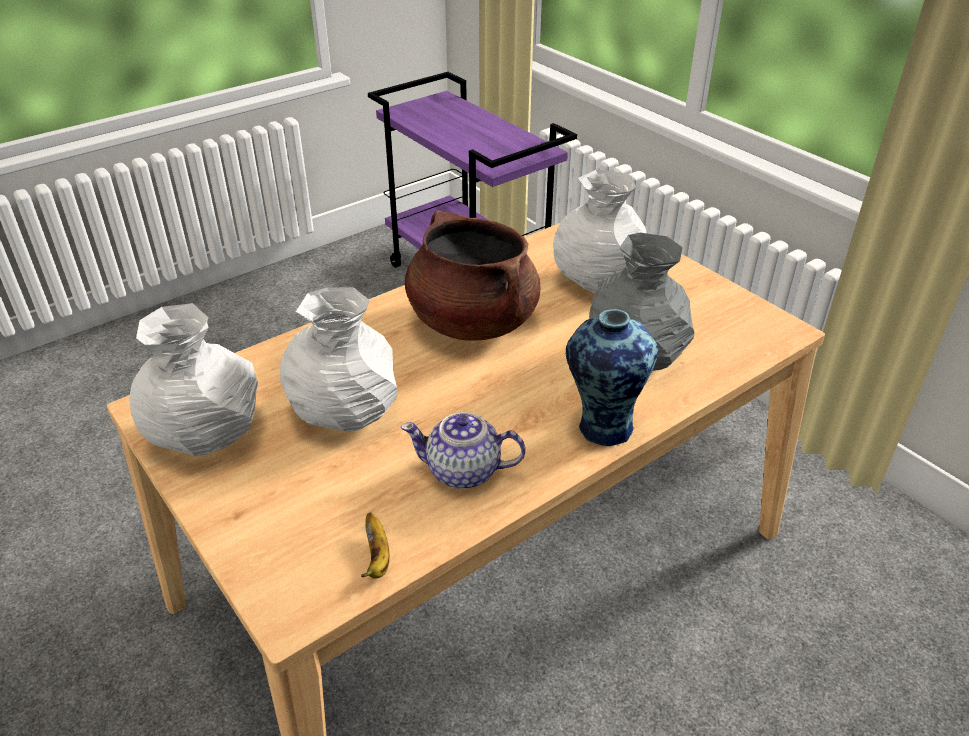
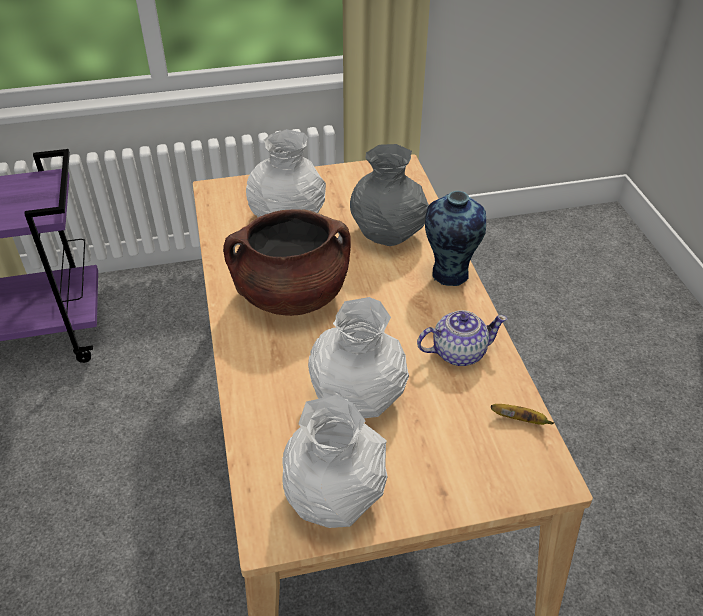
camera: 65 degrees left, 5 degrees up
teapot [401,412,526,489] -> teapot turned 135 degrees counterclockwise [417,310,507,366]

